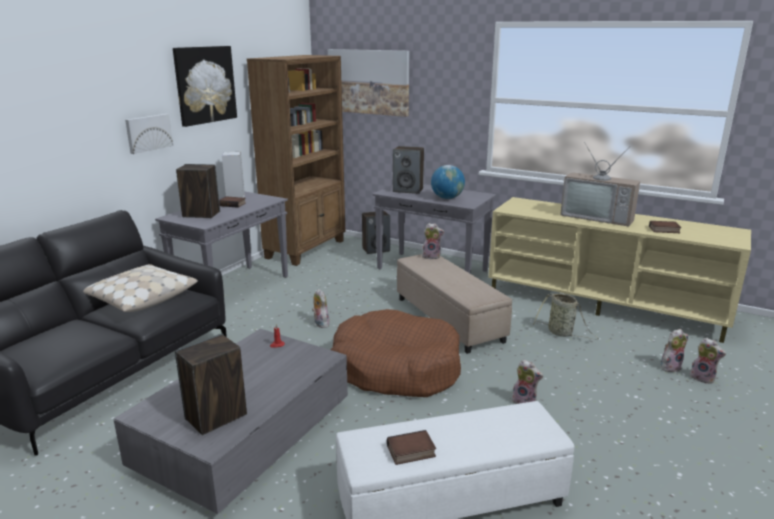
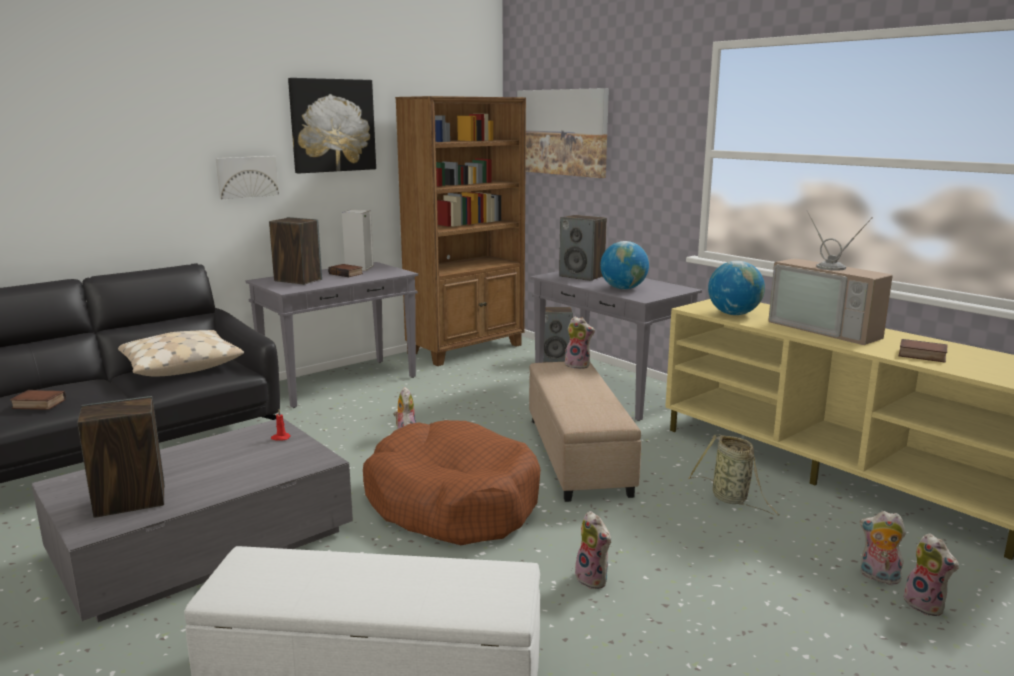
camera: 20 degrees right, 5 degrees down
book [387,430,436,465] -> book moved to [10,390,66,410]
plush toy [661,329,688,372] -> plush toy turned 150 degrees counterclockwise [860,511,906,584]
none -> globe [708,261,765,315]

